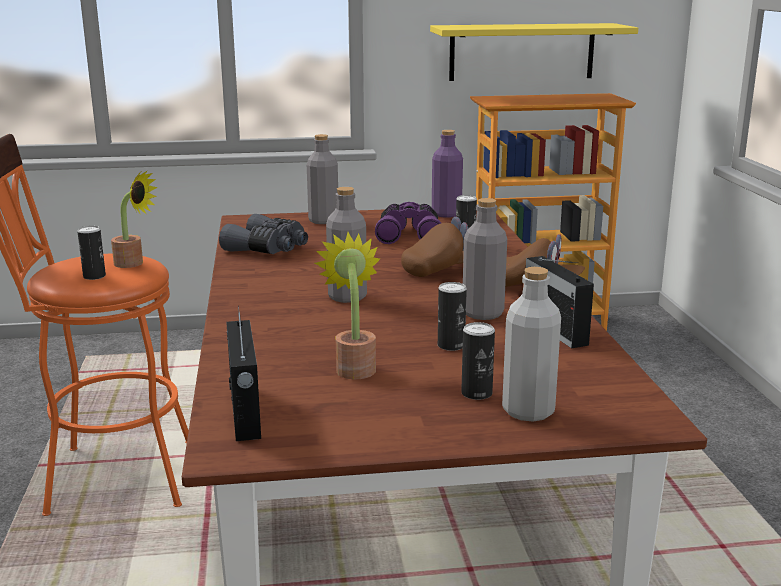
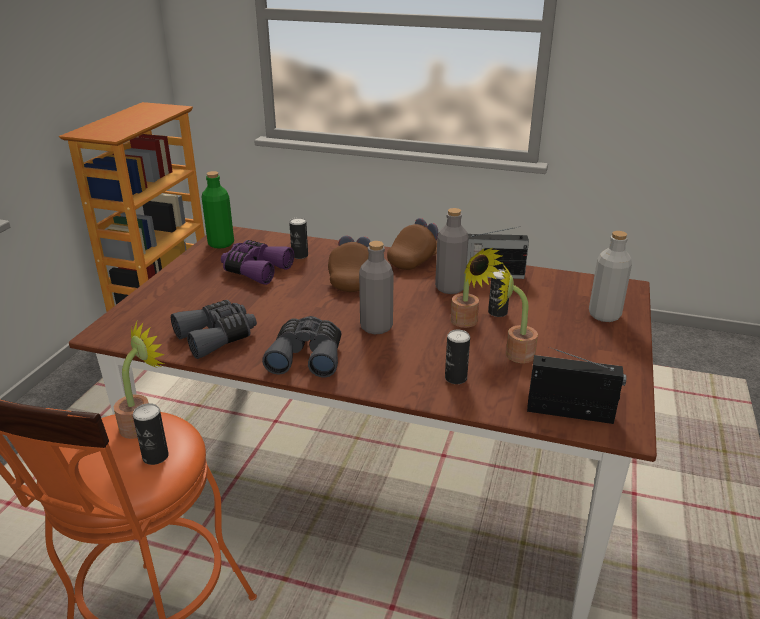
camera: 65 degrees left, 10 degrees up
grey bottle [307,134,338,224] -> none
yellow shelf [430,23,638,81] -> none
purple bottle [432,130,463,218] -> green bottle [201,171,234,249]
can [461,322,495,400] -> can moved to [445,330,470,384]
none -> grey binoculars [262,316,341,377]
none -> potted plant [451,248,502,328]

